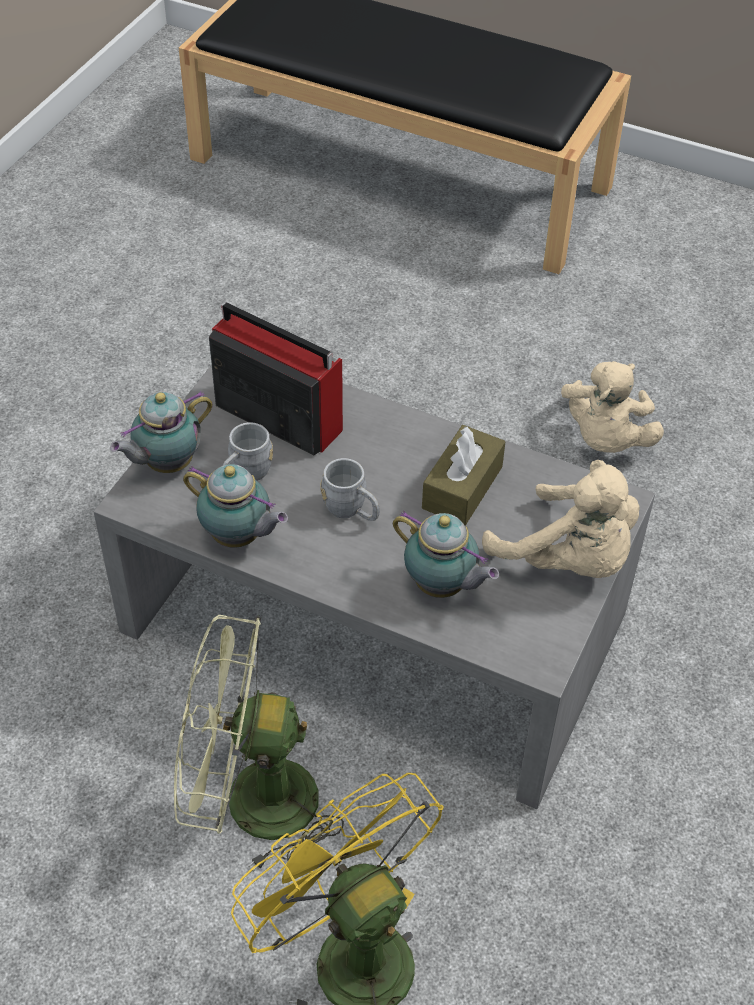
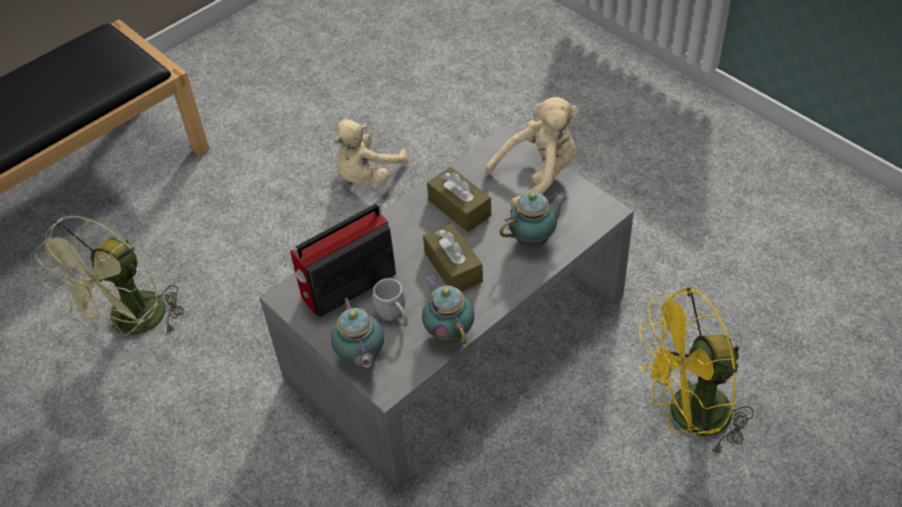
camera: 65 degrees left, 0 degrees up
green fan [174,615,344,872] -> green fan moved to [34,216,184,336]
teapot [183,464,288,548] -> teapot turned 75 degrees counterclockwise [422,276,474,344]
grey mug [320,458,379,521] -> brown tissue box [423,223,483,291]
beige plush toy [561,361,664,453] -> beige plush toy turned 90 degrees clockwise [334,119,409,185]

